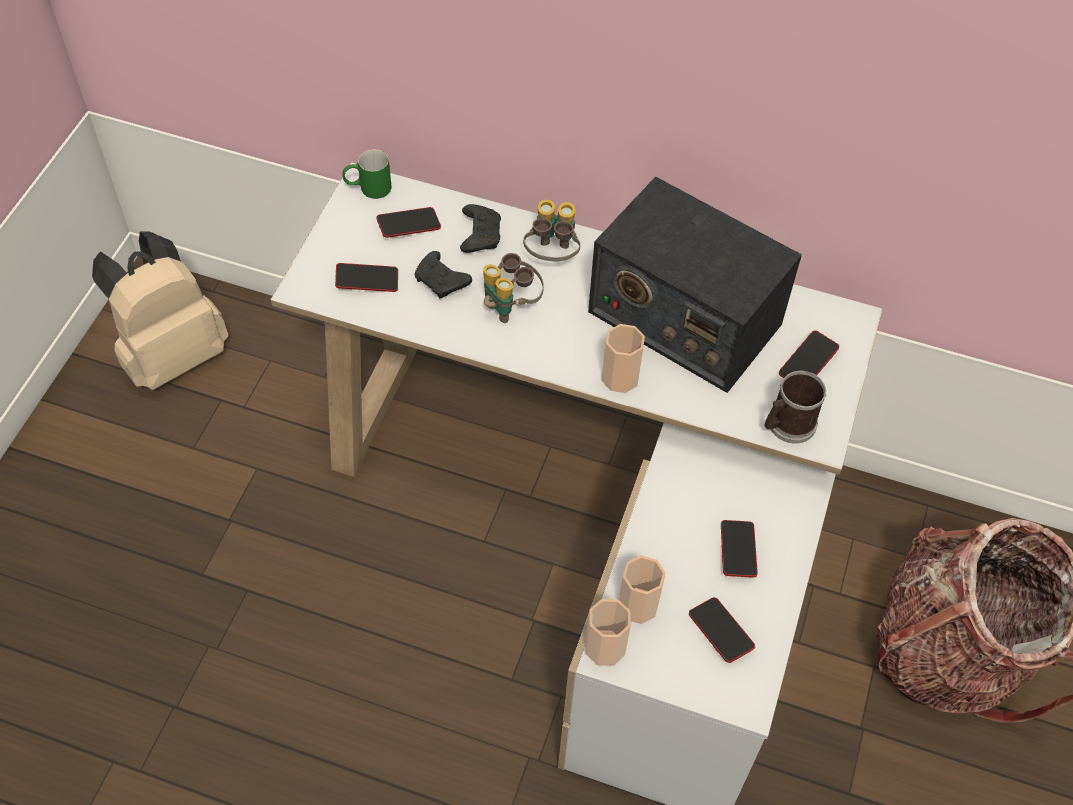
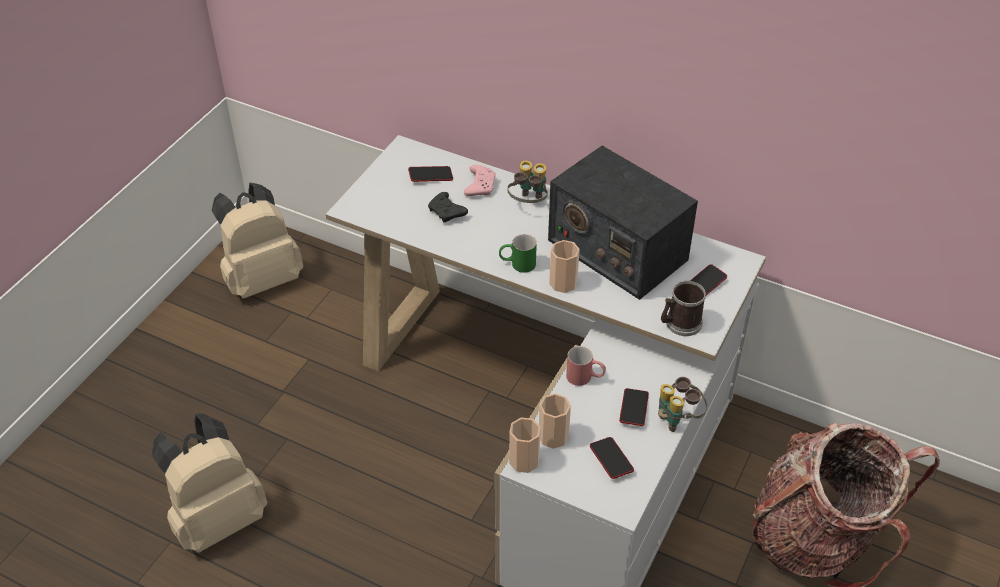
camera: 10 degrees right, 10 degrees down
phone [335,263,398,292] -> none
green mug [342,149,392,199] -> green mug moved to [499,234,537,273]
black game controller [460,204,501,253] -> pink game controller [464,165,496,196]
binoculars [483,253,544,323] -> binoculars moved to [658,377,707,432]
none -> beige backpack [152,414,267,553]
none -> red mug [566,346,606,386]

